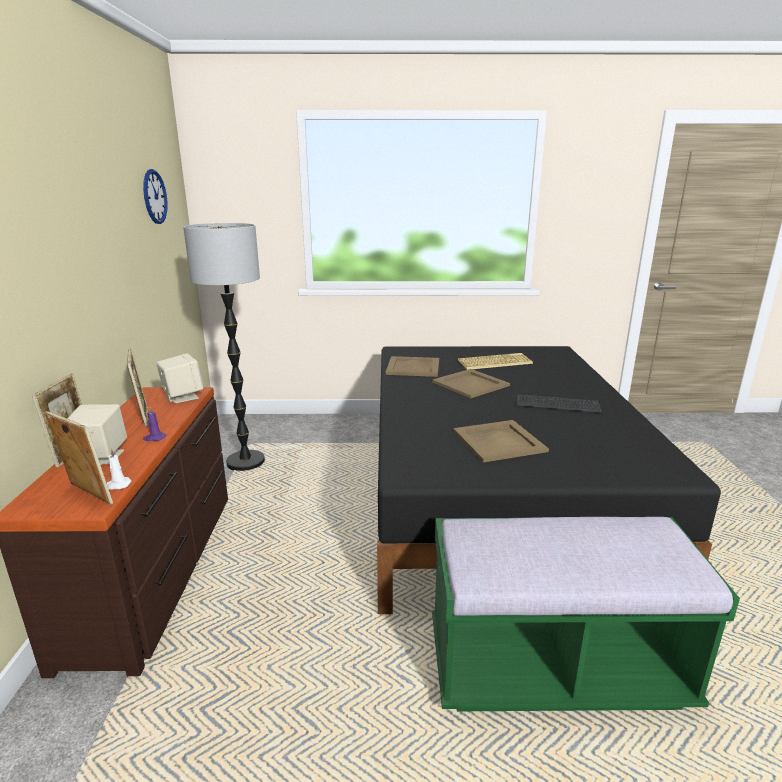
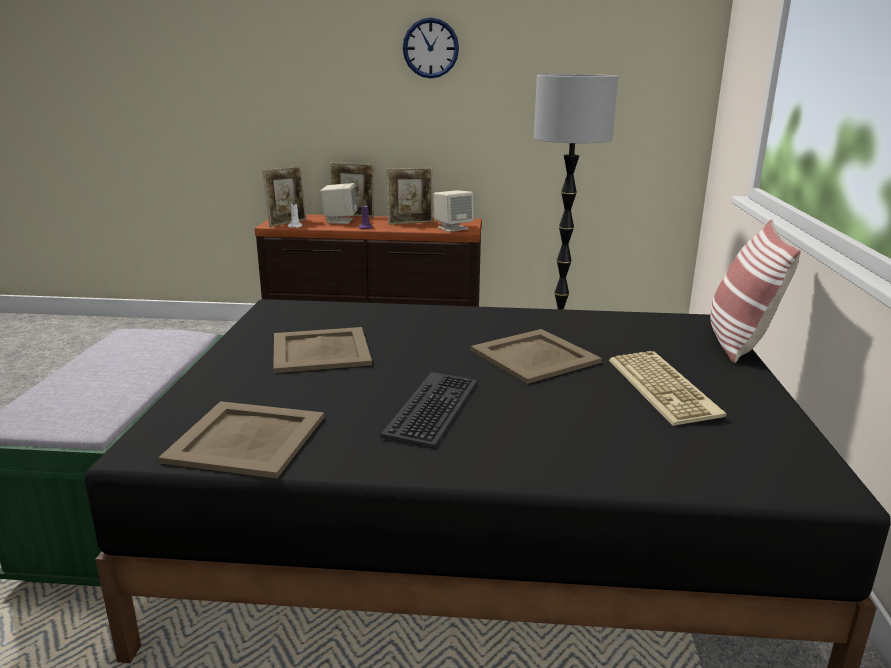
camera: 95 degrees right, 0 degrees up
wall clock [143,169,168,224] -> wall clock moved to [403,17,459,78]
beige tray [385,356,439,377] -> beige tray moved to [158,401,324,478]
none -> pillow [710,219,801,363]

